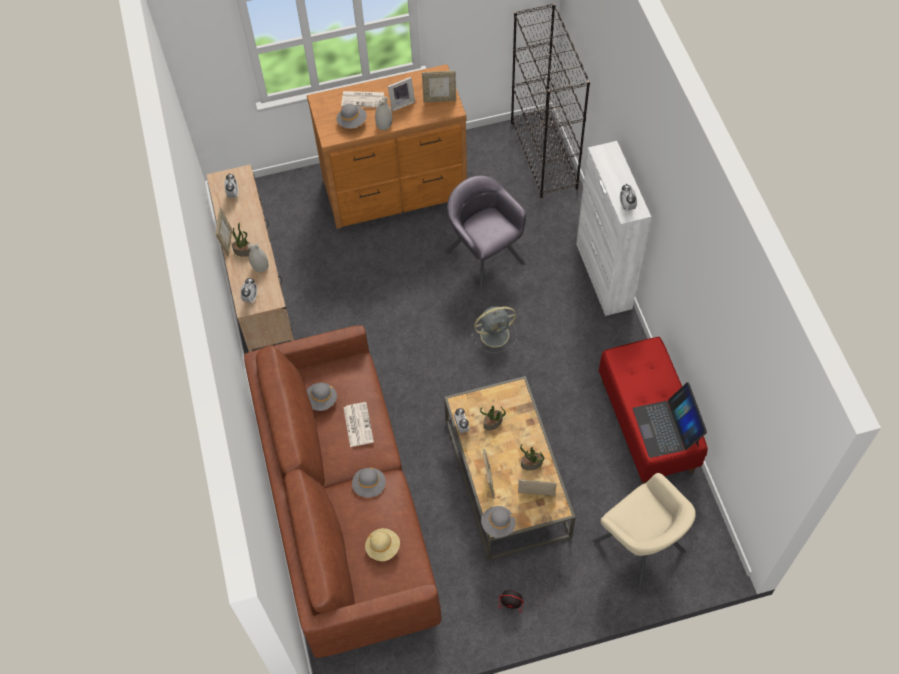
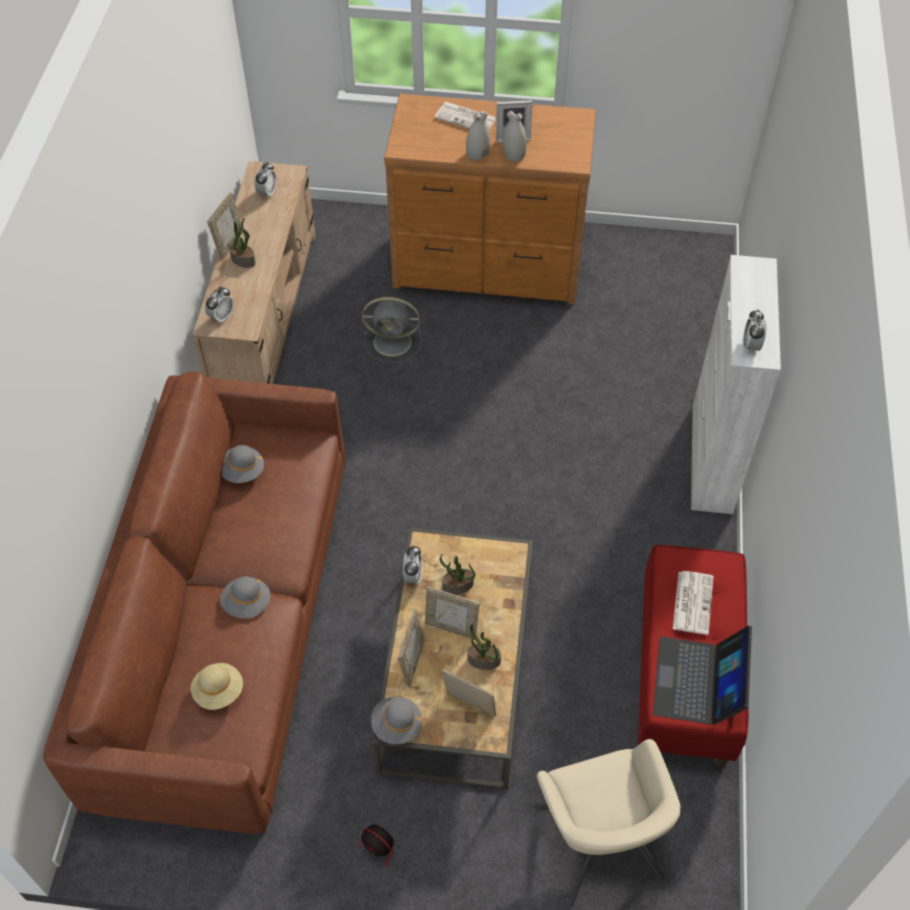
camera: 20 degrees right, 5 degrees down
white vase [248,243,268,272] -> white vase moved to [502,111,527,162]
grey hat [336,104,367,129] -> none
newspaper [344,402,374,447] -> newspaper moved to [673,571,714,635]
picture frame [422,71,456,102] -> picture frame moved to [425,586,480,640]
grey armchair [445,176,526,292] -> none
grey fan [471,306,517,353] -> grey fan moved to [362,297,421,363]
black bookcase [511,3,590,198] -> none

